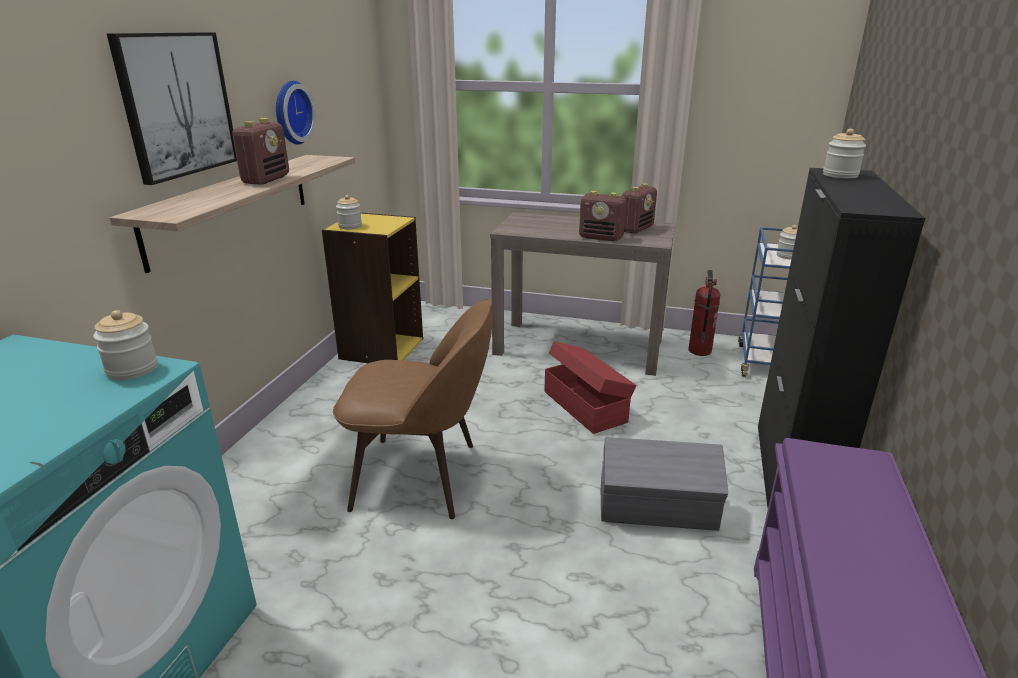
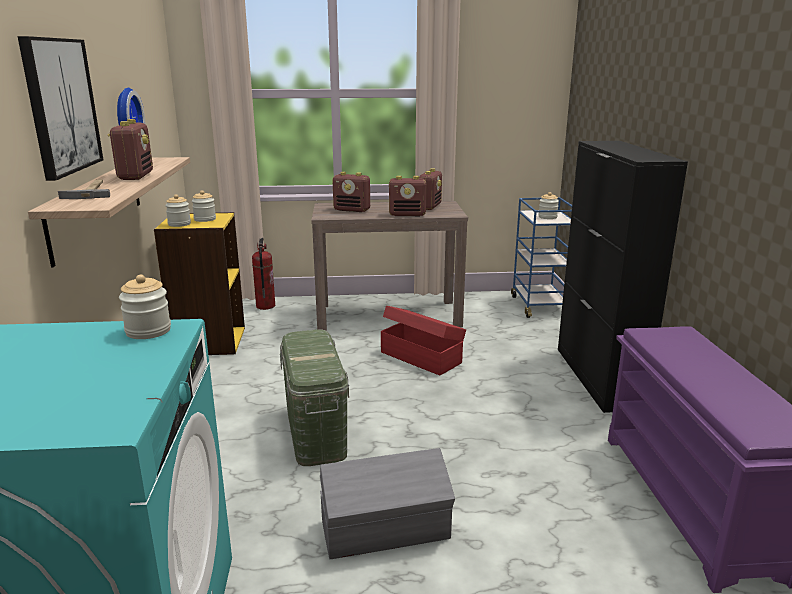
camera: 20 degrees left, 5 degrees down
brown chair [333,299,493,519] -> green storage box [280,329,349,466]
grey storage box [601,437,728,531] -> grey storage box moved to [320,448,455,559]
fire extinguisher [688,270,721,356] -> fire extinguisher moved to [252,238,275,310]
jar [823,129,866,179] -> jar moved to [192,190,216,222]
none -> hammer [58,179,110,199]
none -> radio [332,172,370,212]

